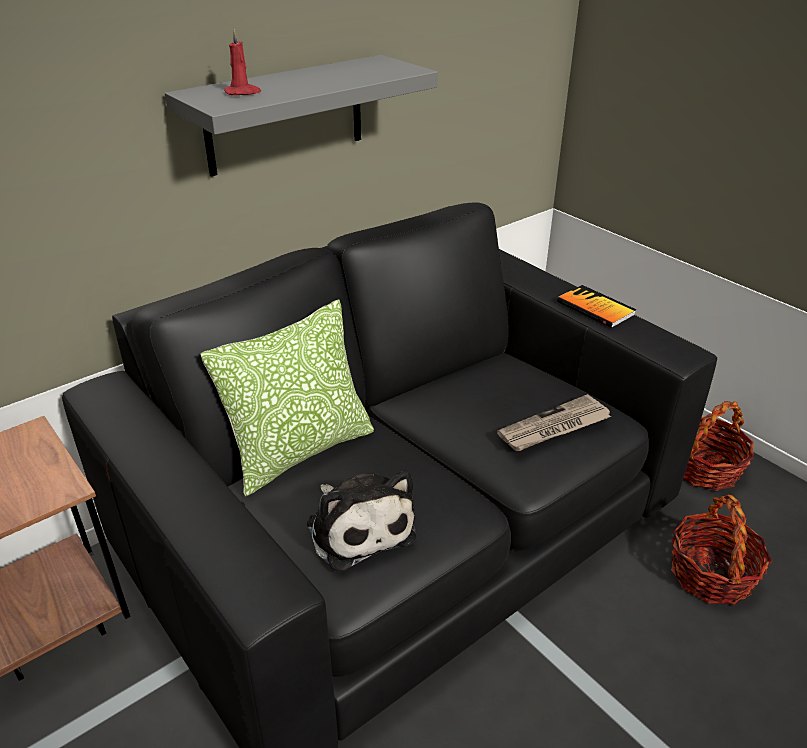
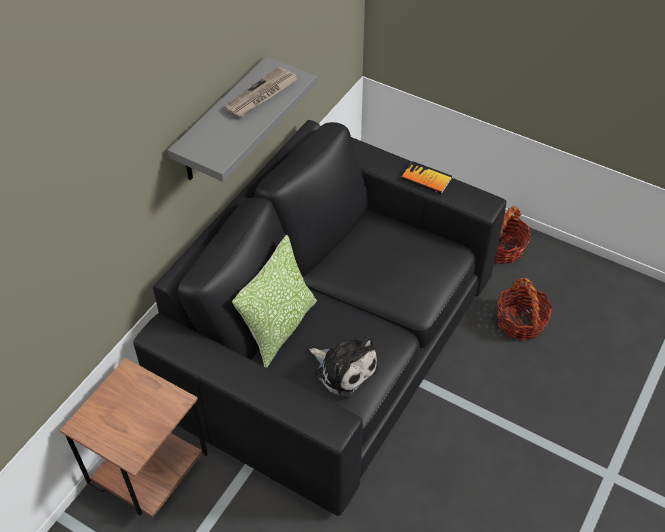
camera: 20 degrees left, 15 degrees up
red candle [224,29,261,95] -> none
newspaper [497,394,611,451] -> newspaper moved to [224,66,298,118]

